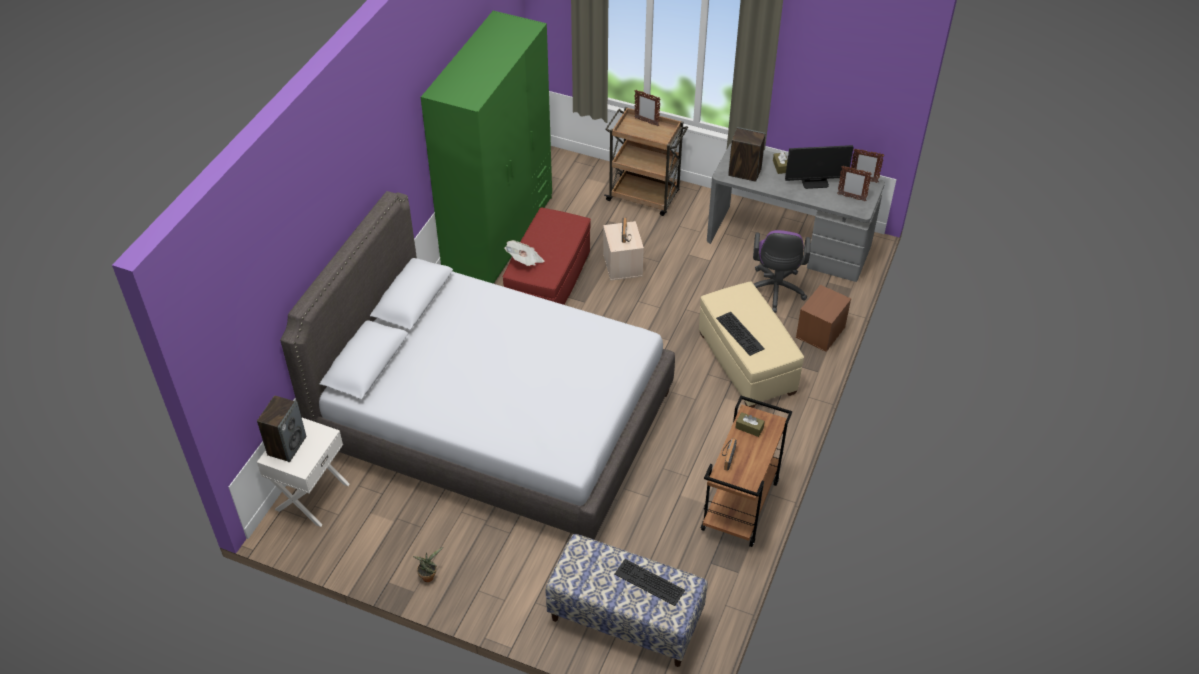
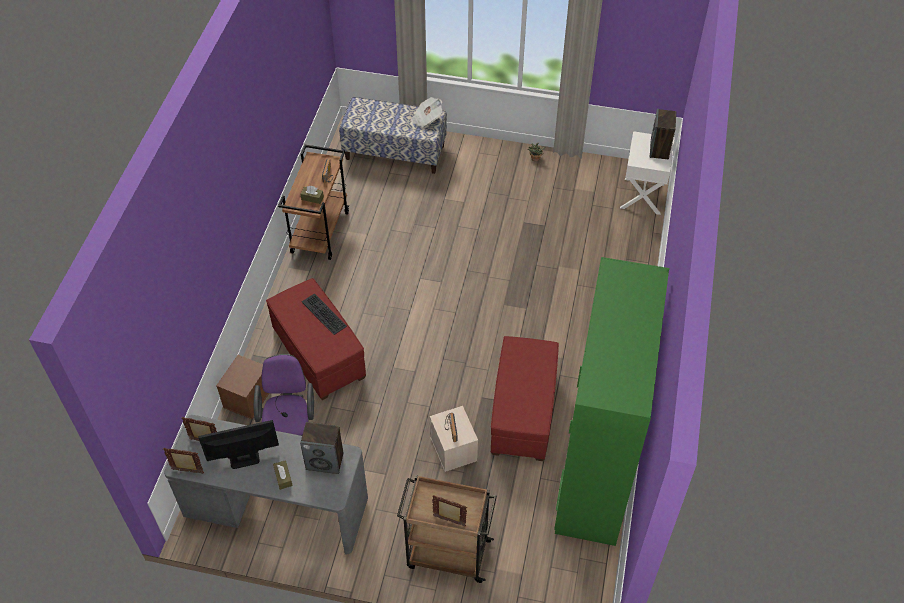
camera: 170 degrees right, 5 degrees up
grey bed [280,191,675,540] -> none
newspaper [504,240,544,266] -> newspaper moved to [410,97,443,128]
keyboard [614,559,685,606] -> none
beige ottoman [699,281,804,408] -> red ottoman [266,278,366,400]

